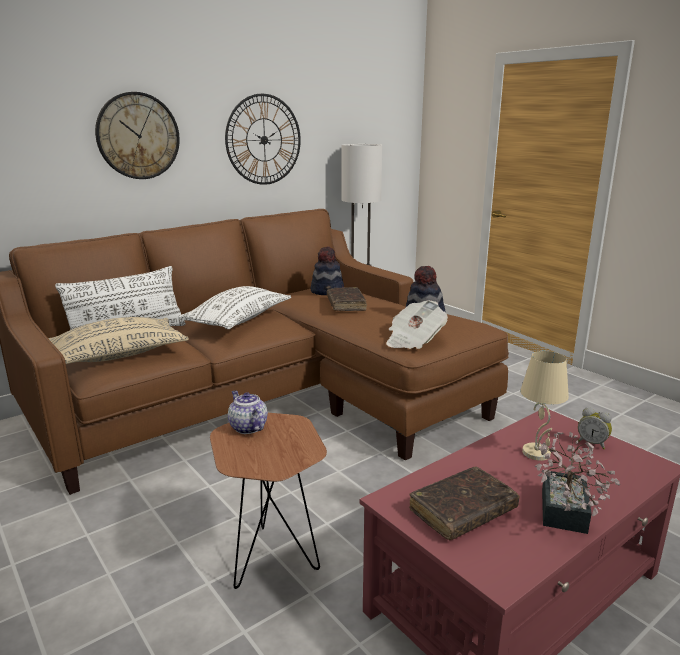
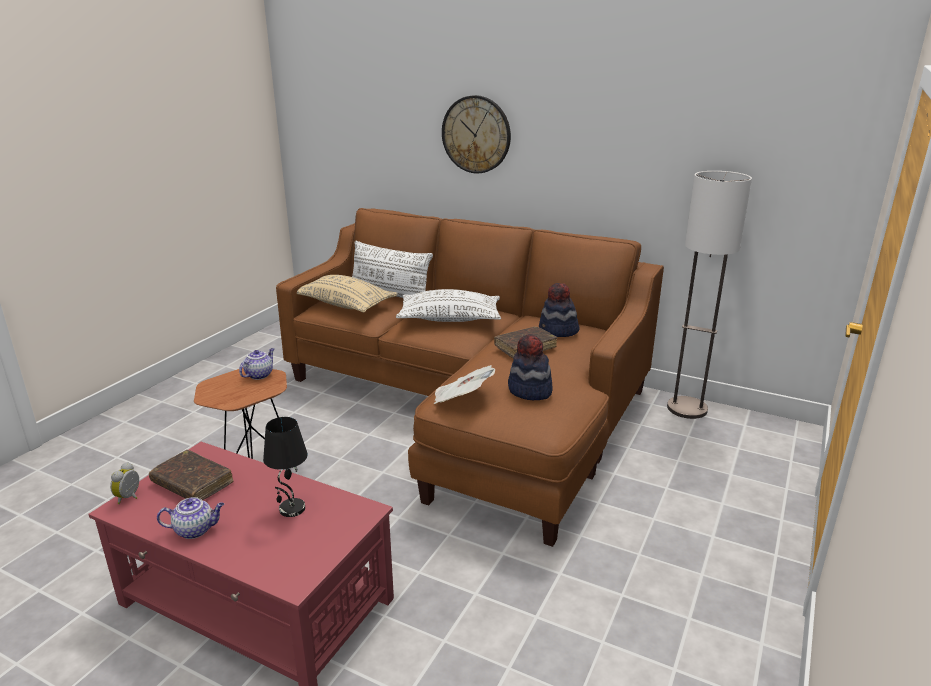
camera: 65 degrees right, 5 degrees up
wall clock [225,94,301,185] -> none
beige table lamp [520,351,569,461] -> black table lamp [263,417,308,517]
potted plant [535,432,620,534] -> teapot [157,497,224,539]
alarm clock [578,407,612,449] -> alarm clock moved to [110,462,139,504]

